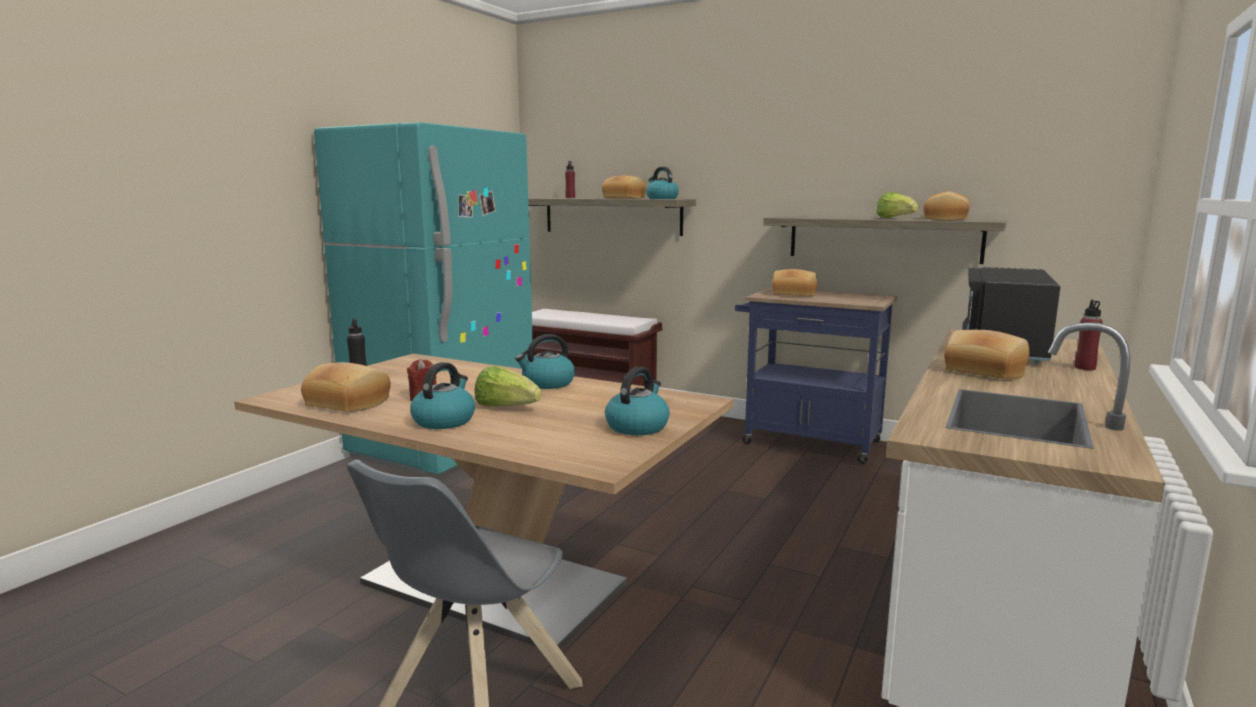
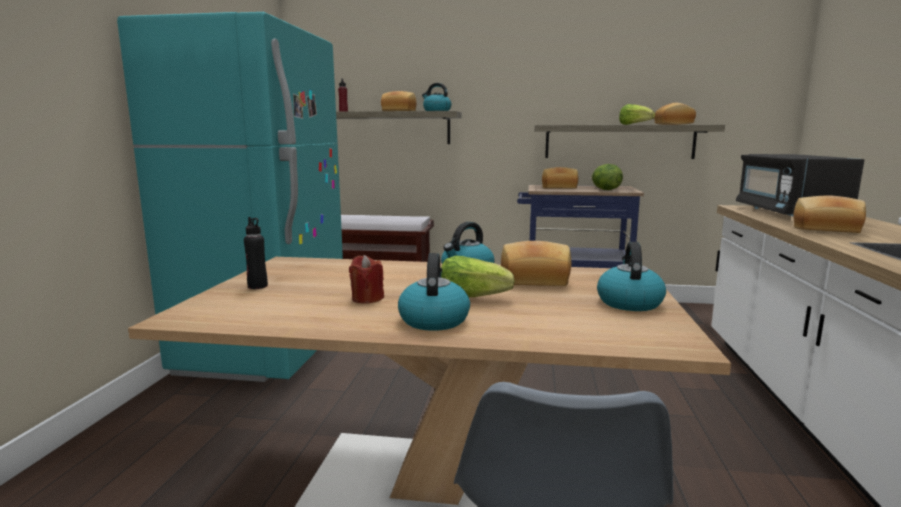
camera: 20 degrees left, 0 degrees up
bread [301,362,391,412] -> bread moved to [501,241,571,286]
red bottle [1074,300,1103,370] -> none
none -> lettuce [591,164,623,190]

